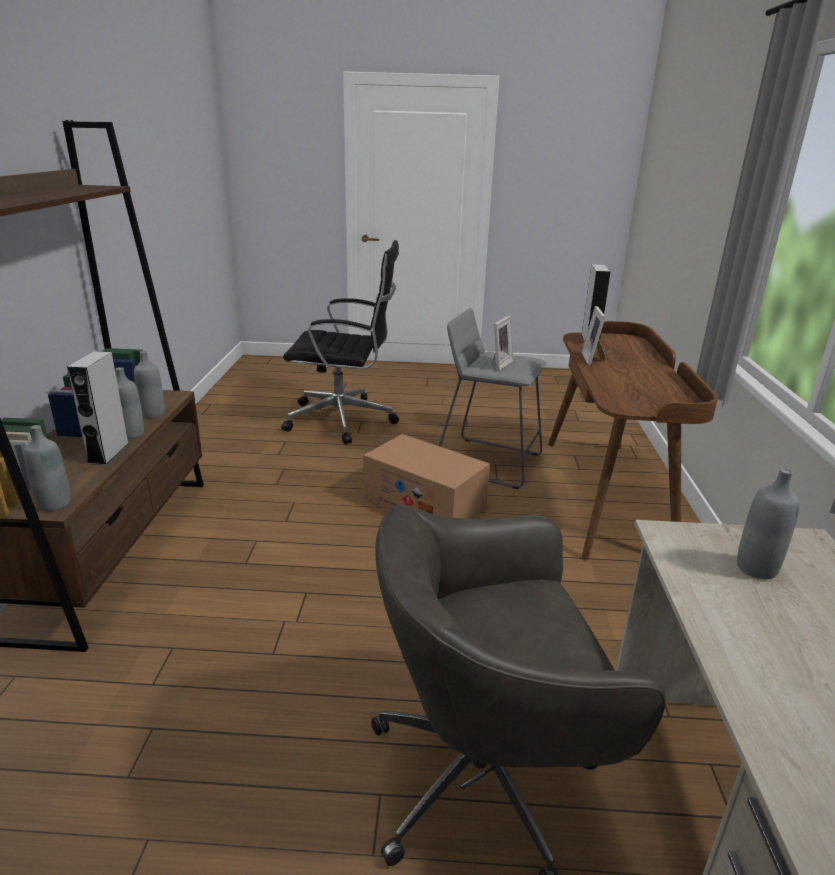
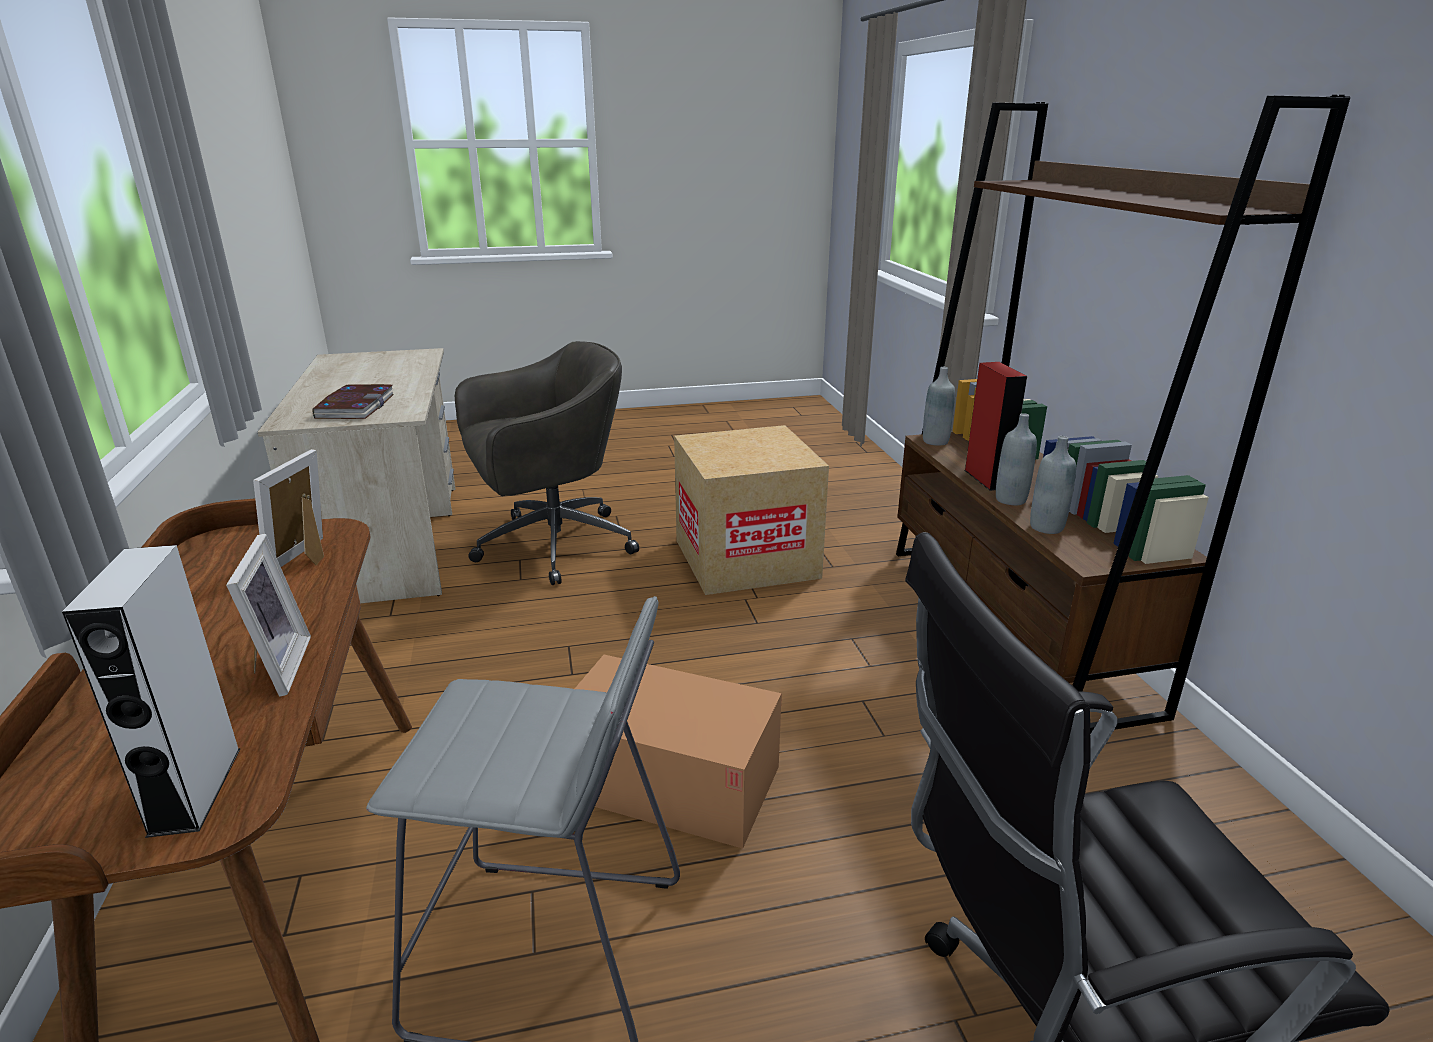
camera: 165 degrees right, 0 degrees up
grey speaker [67,351,129,465] -> red speaker [964,362,1027,491]
picture frame [492,315,514,371] -> picture frame moved to [253,449,324,567]
grey bottle [737,468,799,579] -> book [312,384,395,419]
none -> cardboard box [674,425,829,595]

